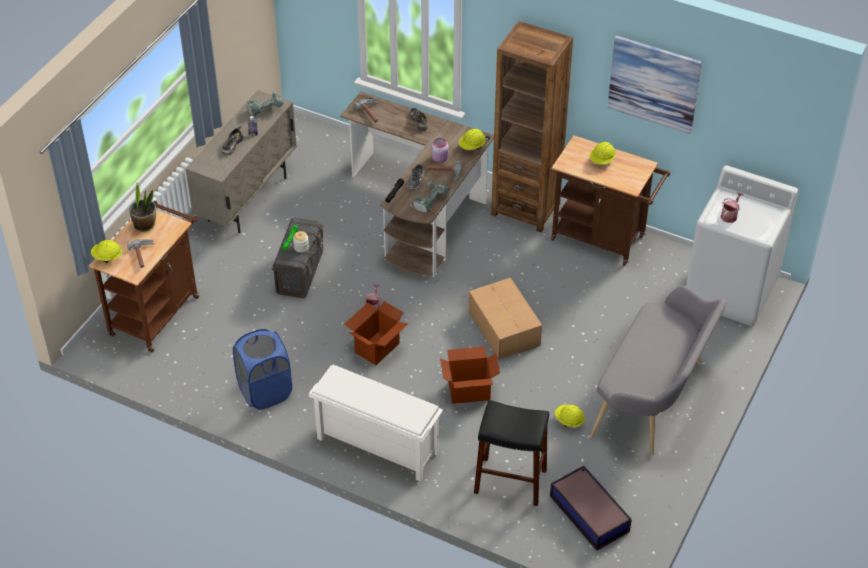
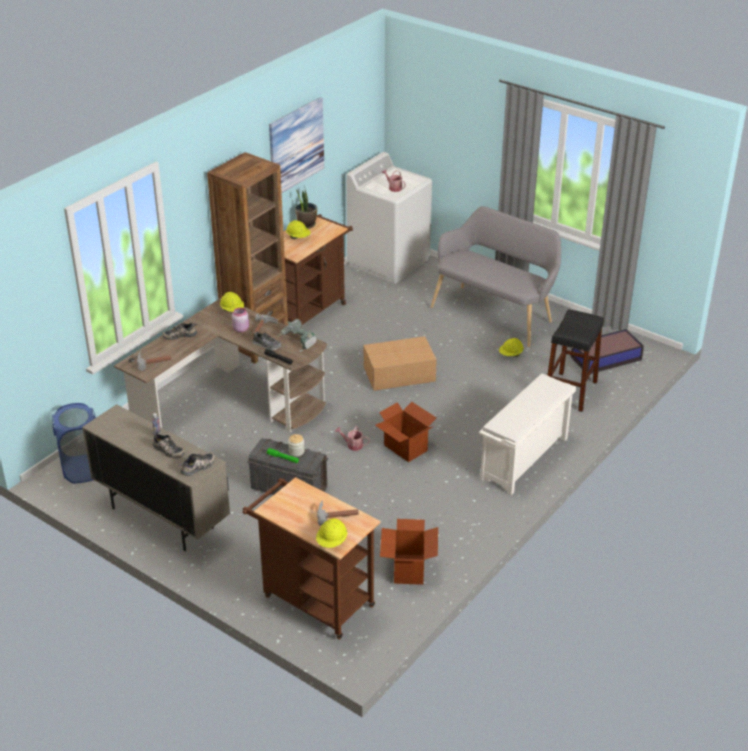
camera: 80 degrees left, 10 degrees down
potted plant [130,182,156,232] -> potted plant moved to [295,186,317,229]
blue laundry basket [233,329,292,410] -> blue laundry basket moved to [52,403,96,483]
power drill [247,92,283,116] -> none
cardboard box [440,346,500,404] -> cardboard box moved to [380,519,438,585]
none -> shoe [179,453,215,476]

